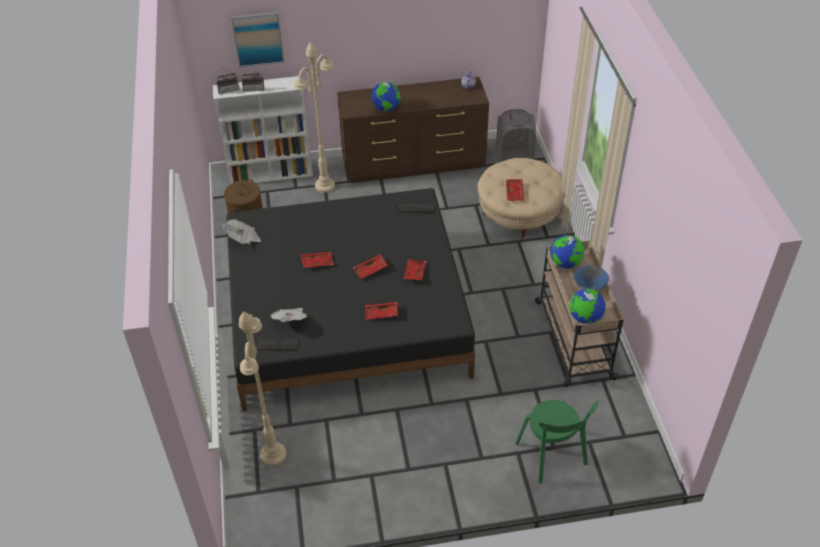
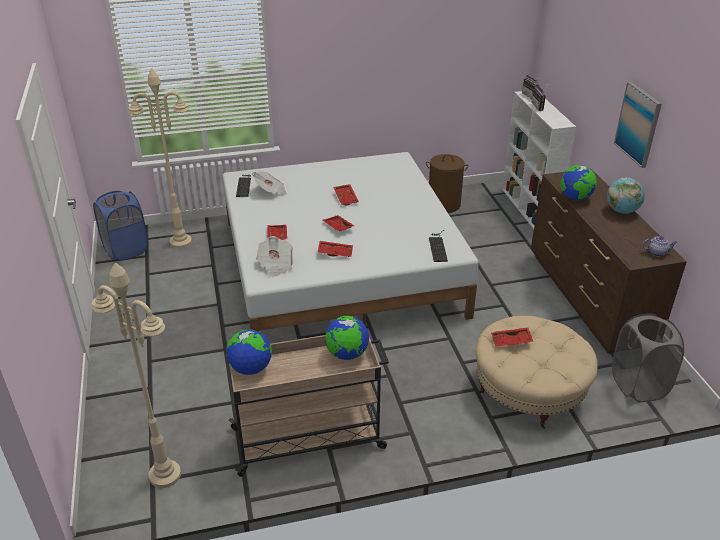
camera: 85 degrees right, 10 degrees down
newspaper [223,219,261,244] -> newspaper moved to [256,236,293,277]
black bed [226,188,475,411] -> white bed [222,152,479,332]
picture [231,12,284,67] -> picture moved to [614,82,662,168]
beige floor lamp [294,42,335,193] -> beige floor lamp moved to [92,262,181,488]
green chair [515,400,598,484] -> none
blue bowl [574,265,609,291] -> none
none -> blue laundry basket [93,191,148,260]
none -> globe [607,177,645,214]

